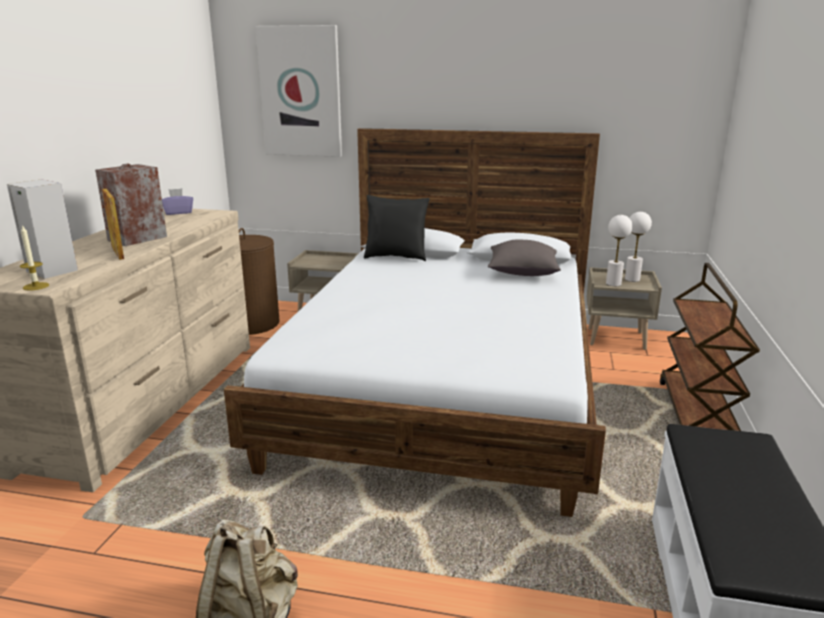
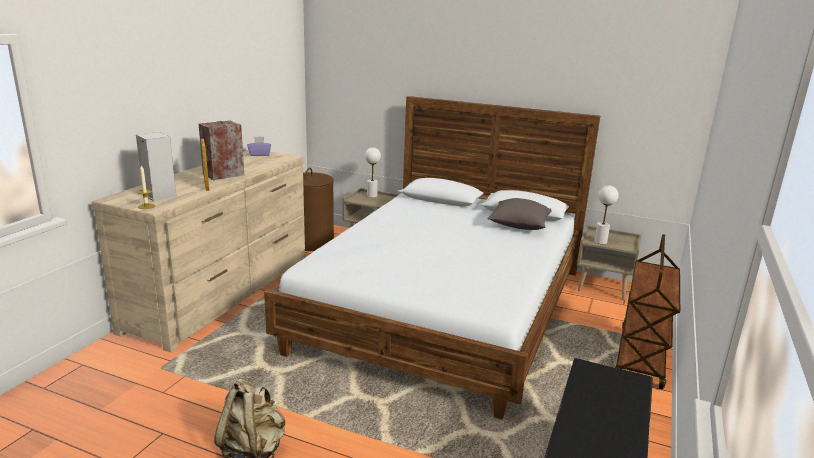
camera: 10 degrees right, 0 degrees up
picture [255,25,342,157] -> none
black pillow [364,195,430,261] -> none
white table lamp [625,212,652,282] -> white table lamp moved to [365,147,381,198]

